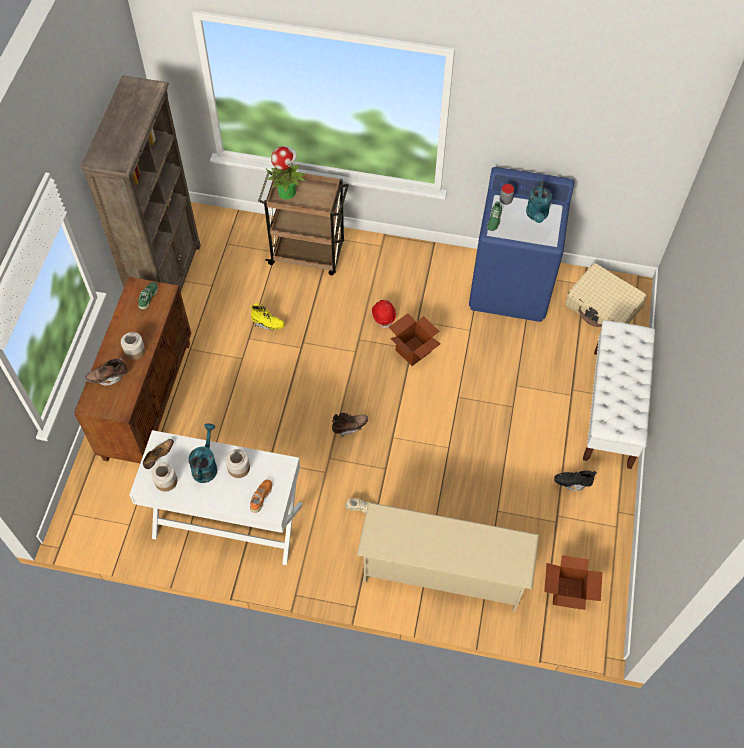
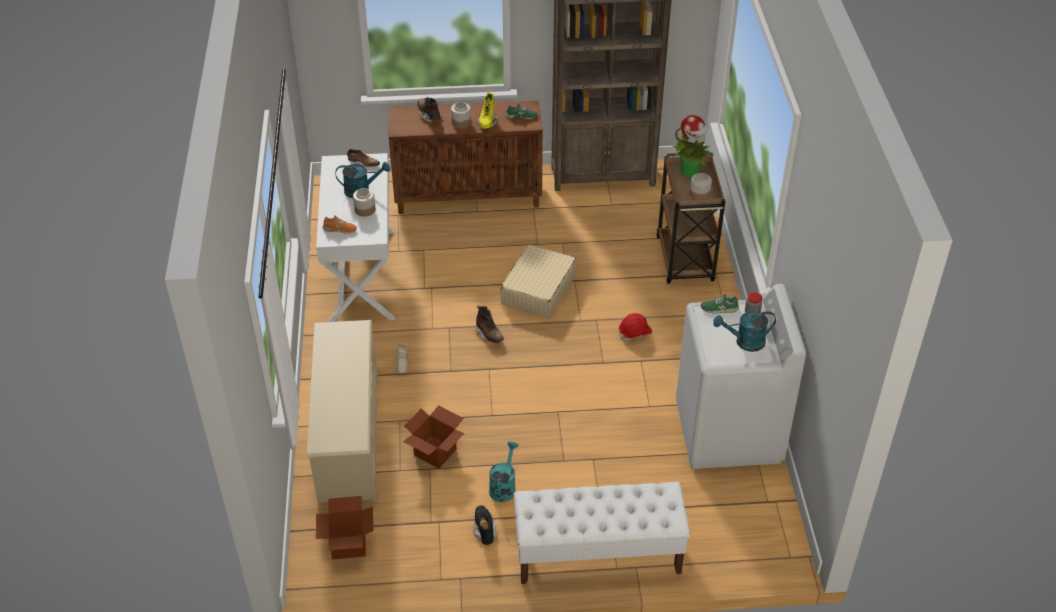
camera: 75 degrees right, 15 degrees down
jar [151,462,177,492] -> jar moved to [690,173,712,199]
yellow boot [250,303,285,331] -> yellow boot moved to [477,92,497,128]
cardboard box [389,313,441,366] -> cardboard box moved to [403,405,464,469]
blue washing machine [469,167,574,322] -> white washing machine [676,284,806,469]
beige suitcase [565,263,647,328] -> beige suitcase moved to [501,245,576,318]
none -> turquoise watering can [489,441,518,502]

